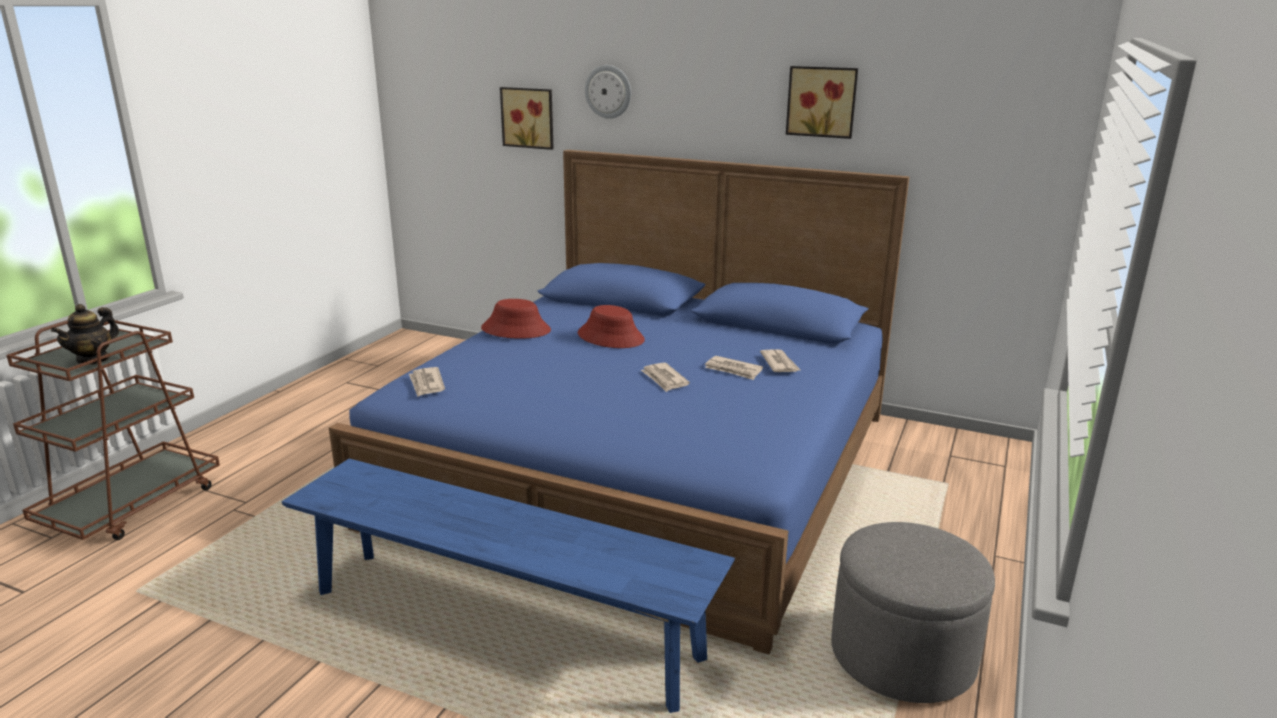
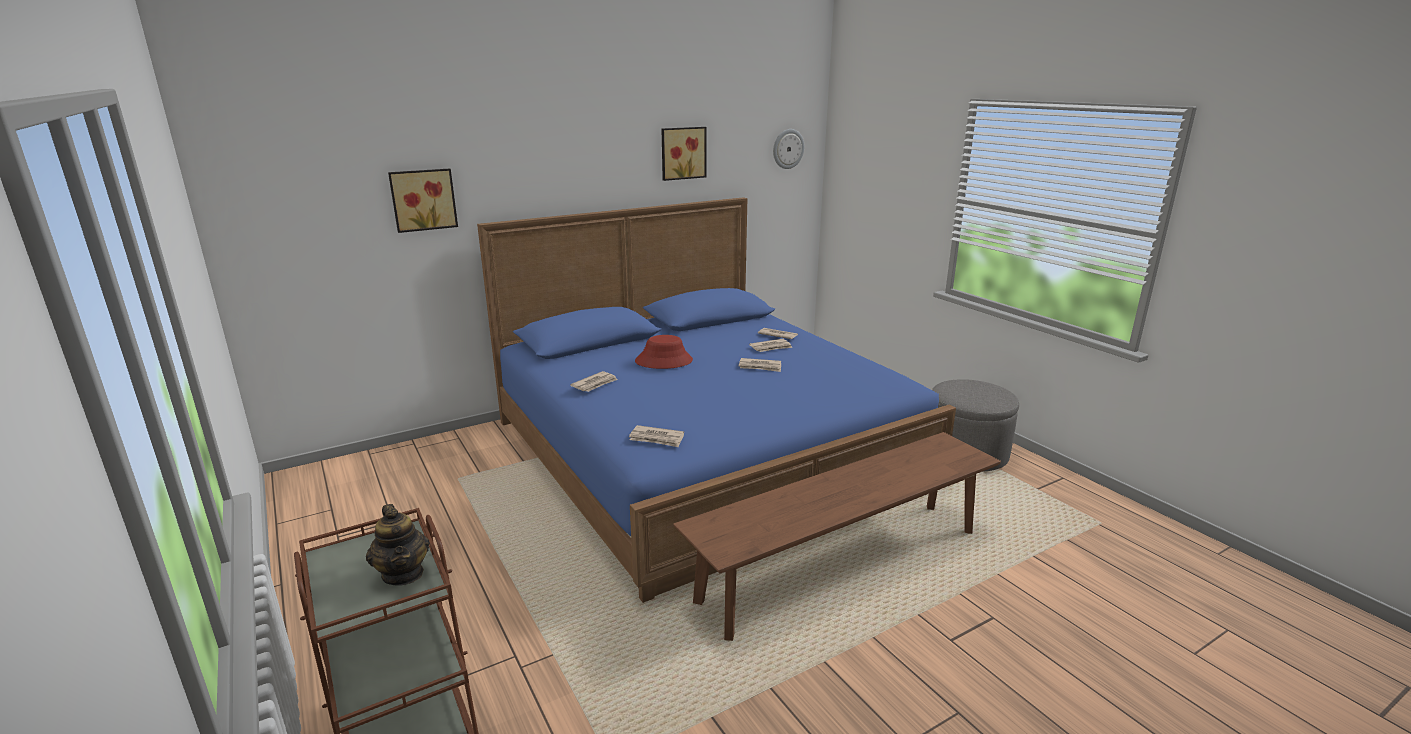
camera: 55 degrees left, 0 degrees up
blue bench [282,459,735,713] -> brown bench [673,432,1001,641]
red hat [481,299,551,339] -> newspaper [570,371,618,392]
wall clock [585,65,631,119] -> wall clock moved to [773,129,805,169]

